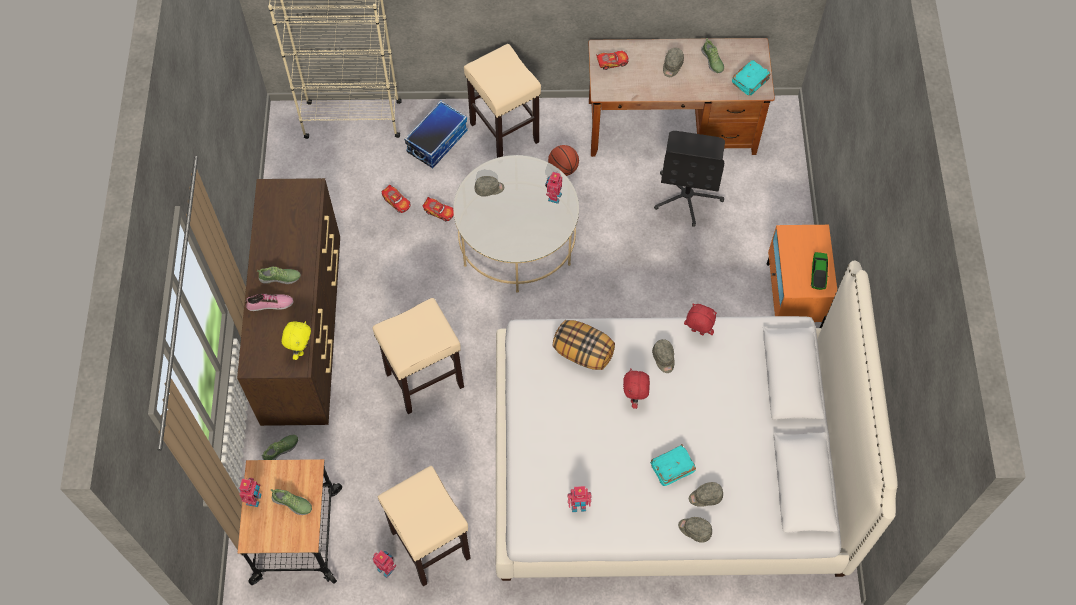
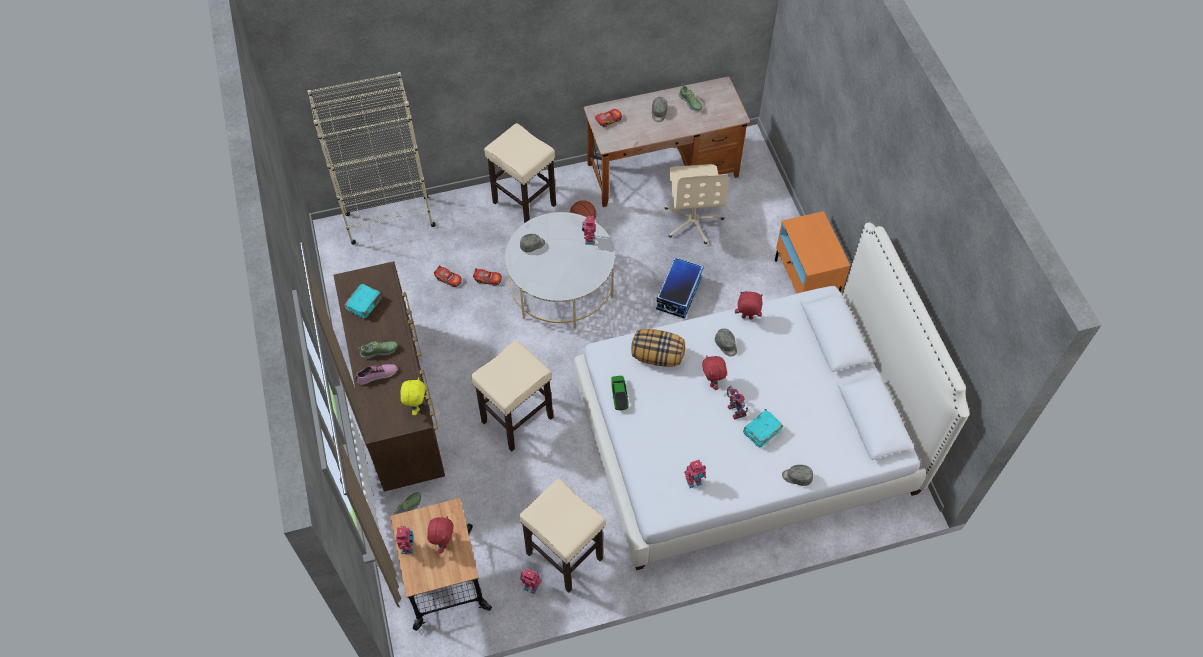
camera: 15 degrees left, 5 degrees down
shoe [271,489,312,515] -> red plush toy [427,516,453,553]
storage box [404,100,468,168] -> storage box moved to [656,257,704,319]
black office chair [654,131,725,227] -> beige office chair [665,164,729,244]
grey cap [689,482,723,507] -> none
turquoise book [732,60,770,96] -> turquoise book moved to [345,284,382,318]
toy car [811,252,829,290] -> toy car moved to [611,376,629,410]
none -> toy robot [727,386,748,419]

